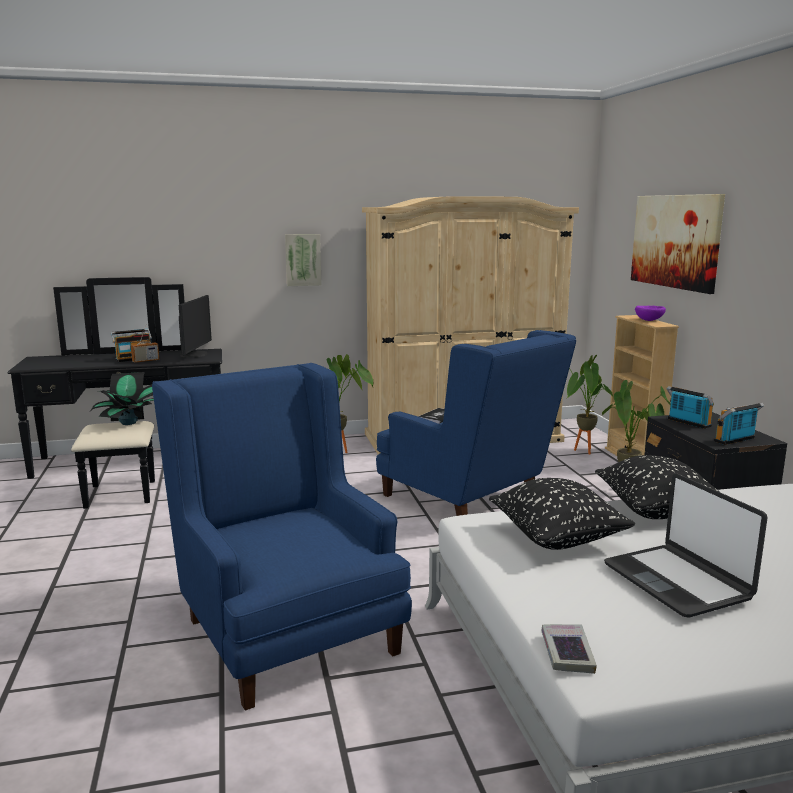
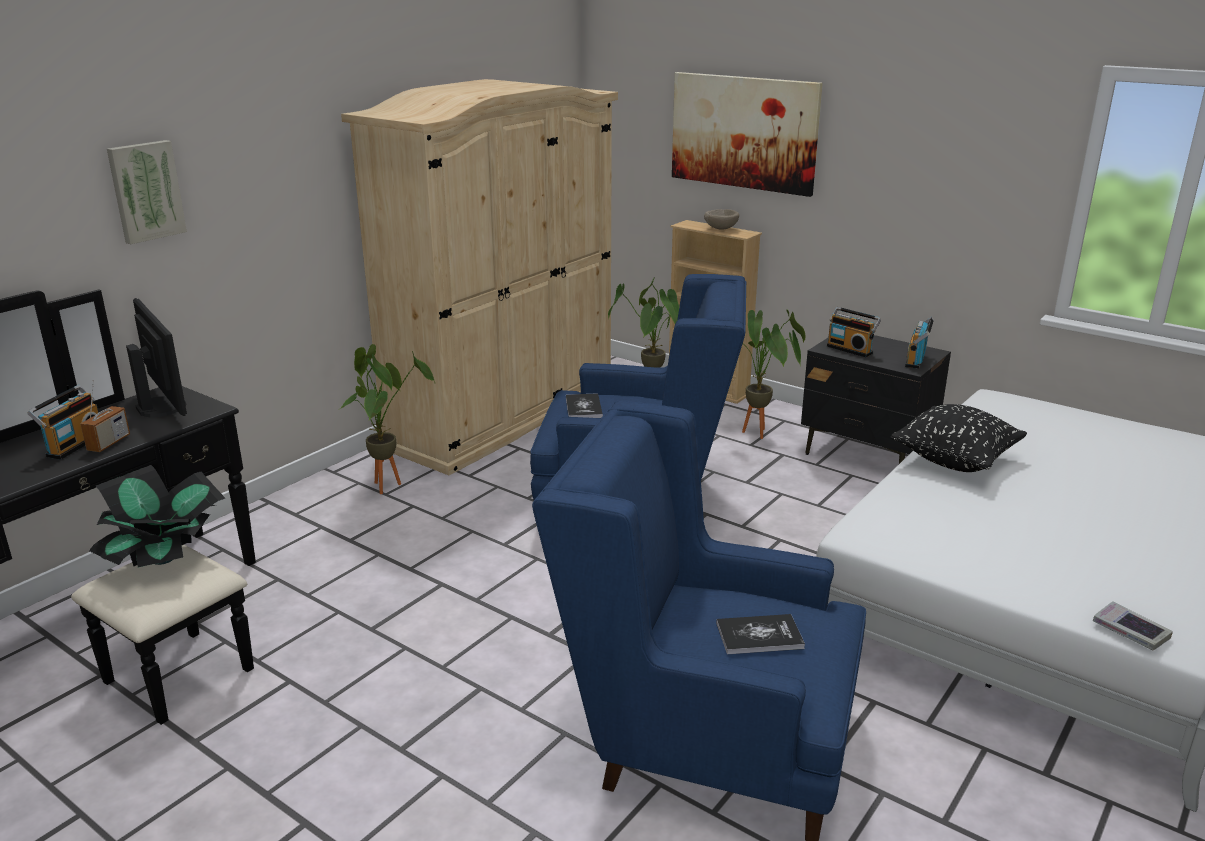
camera: 40 degrees left, 10 degrees up
picture [285,234,322,286] -> picture moved to [107,140,187,244]
black pillow [489,478,635,550] -> none
laptop [604,473,767,618] -> none
purple bowl [635,306,666,321] -> beige bowl [704,209,739,230]
radio [666,386,714,429] -> radio turned 150 degrees counterclockwise [827,307,881,357]
none -> book [716,614,805,654]

